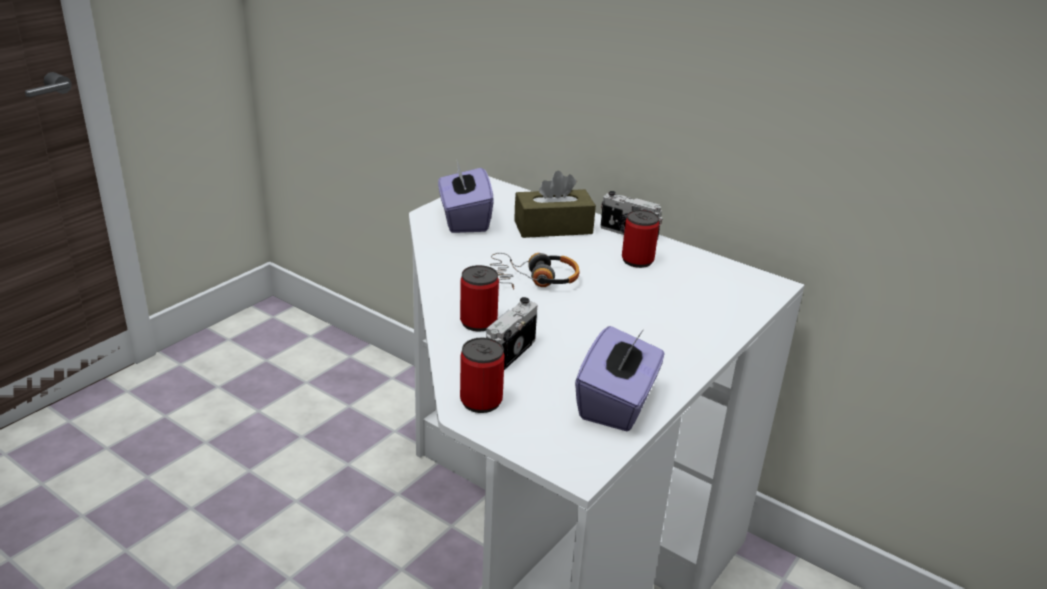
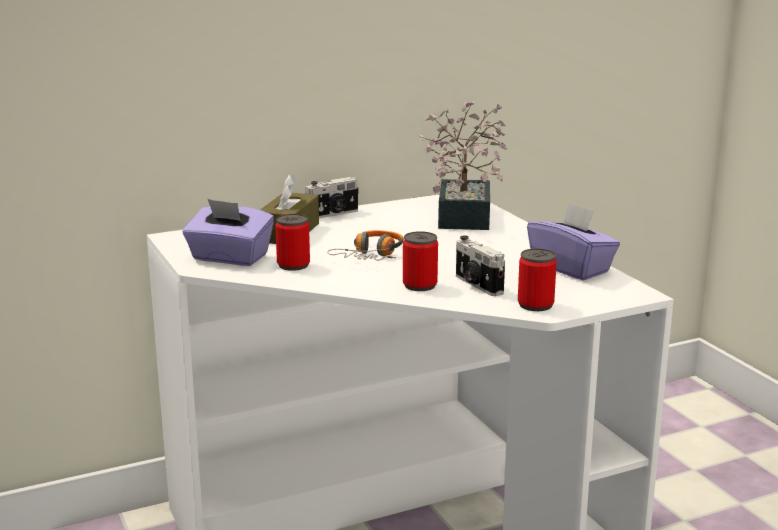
camera: 60 degrees left, 10 degrees down
can [622,210,659,268] -> can moved to [275,214,310,271]
none -> potted plant [419,100,508,230]

